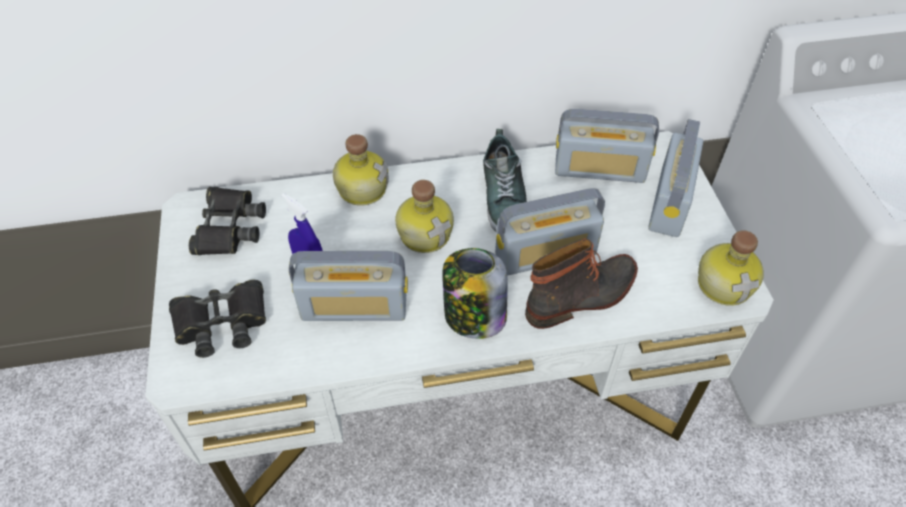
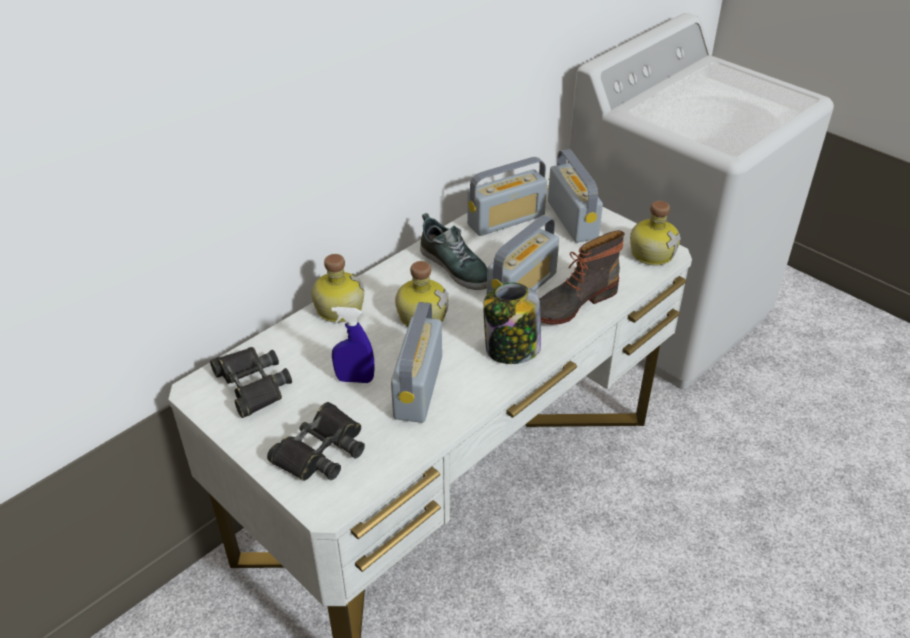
camera: 35 degrees left, 10 degrees down
radio [289,251,408,321] -> radio turned 135 degrees clockwise [391,302,442,423]
boot [525,239,638,329] -> boot turned 150 degrees counterclockwise [539,230,625,325]

